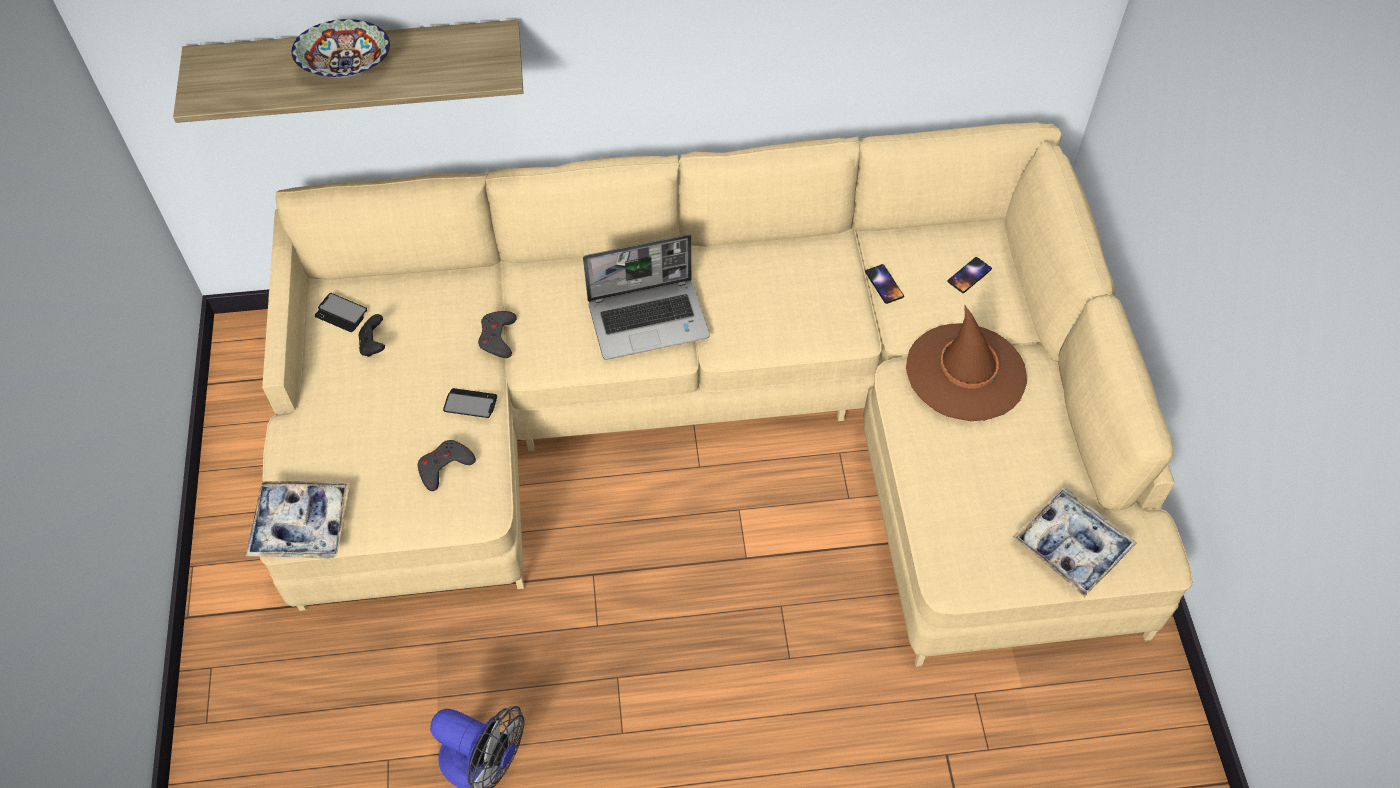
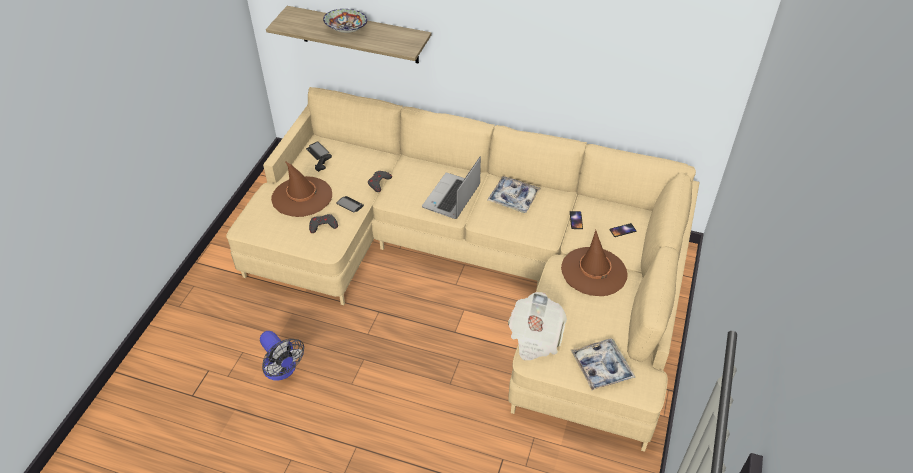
camera: 25 degrees right, 10 degrees down
tray [246,481,350,559] -> tray moved to [487,176,541,213]
laptop [583,234,710,360] -> laptop turned 105 degrees clockwise [422,156,481,219]
none -> brown hat [271,161,332,217]
none -> newspaper [508,292,567,361]

